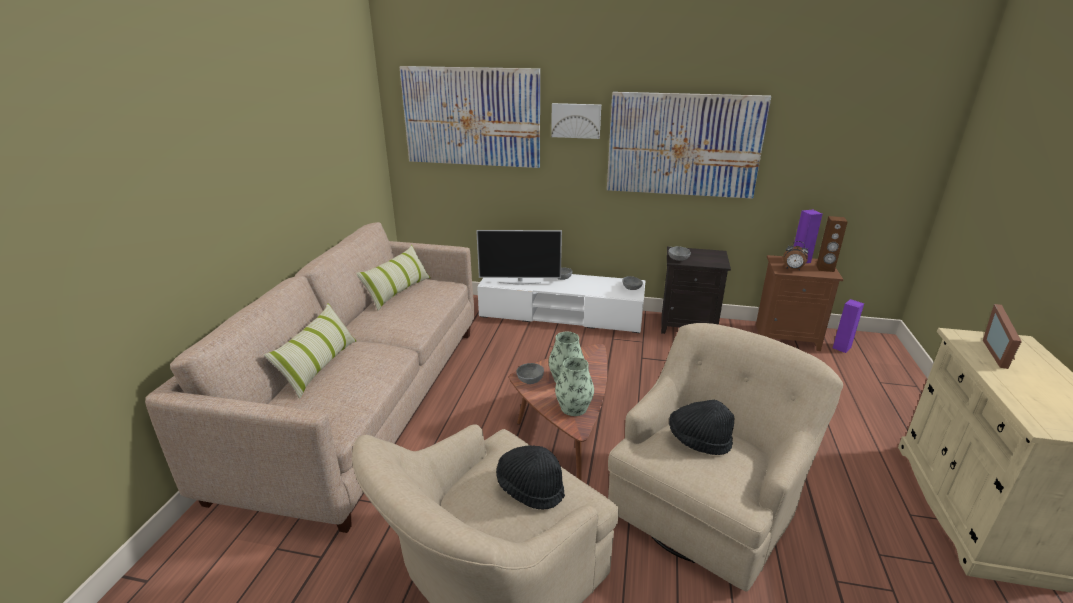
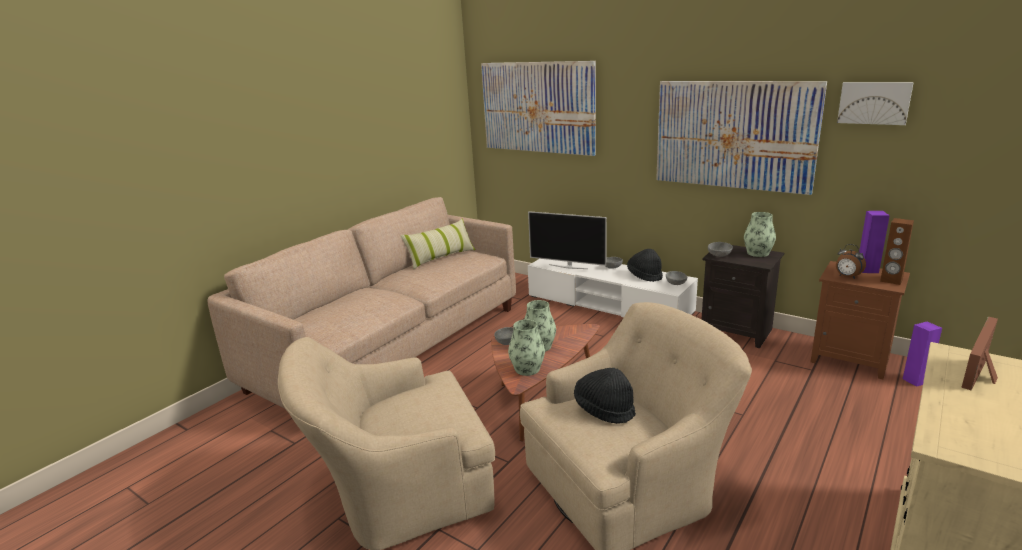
camera: 25 degrees right, 5 degrees down
pillow [264,303,356,399] -> none
black hat [496,445,565,510] -> black hat moved to [627,249,663,282]
picture [551,103,601,139] -> picture moved to [837,82,914,125]
none -> vase [744,212,776,257]

